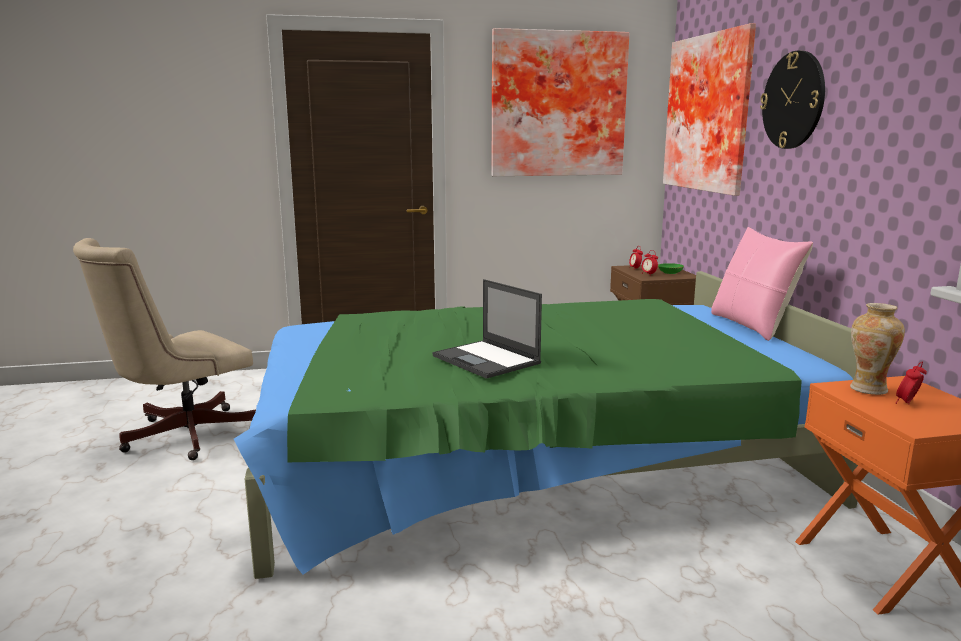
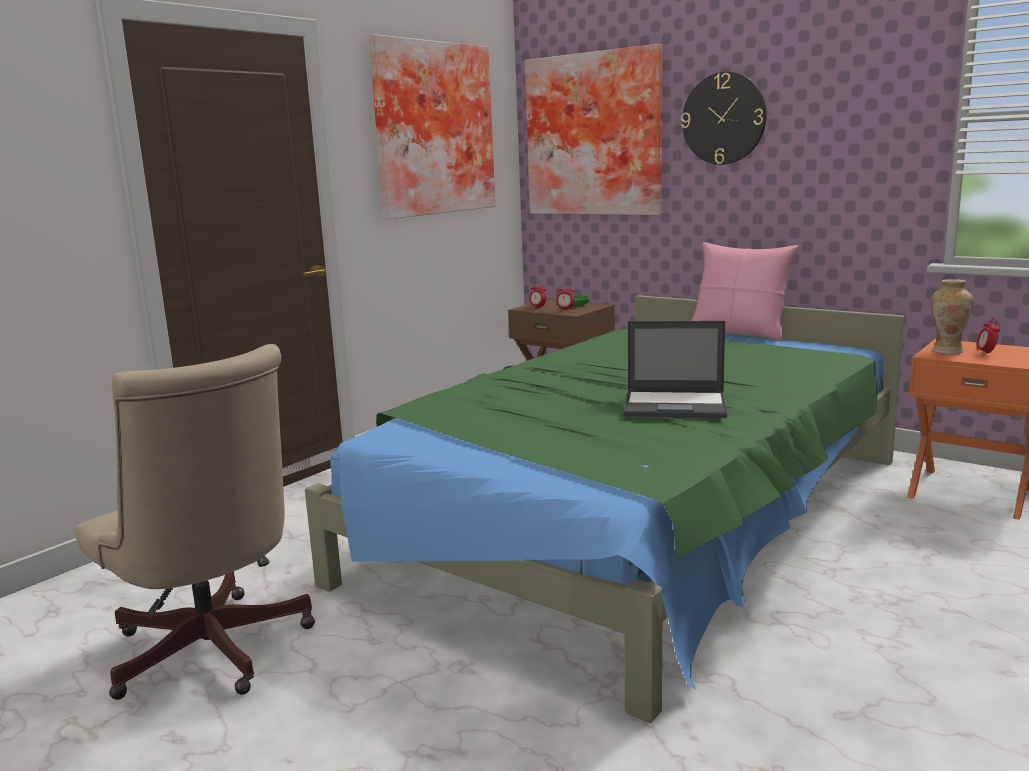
camera: 40 degrees left, 0 degrees up
beige office chair [73,238,256,460] -> beige office chair turned 45 degrees counterclockwise [75,344,315,700]

